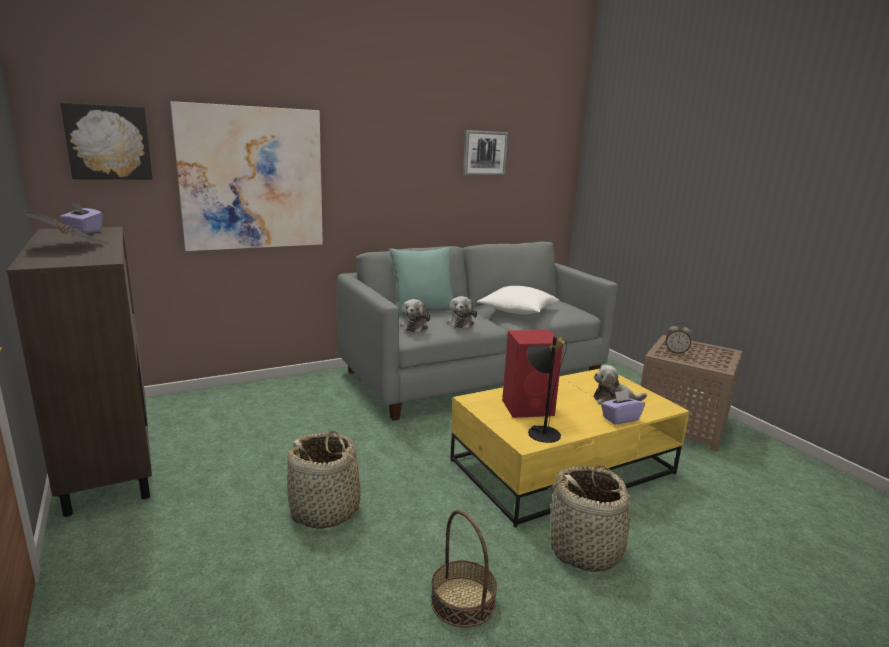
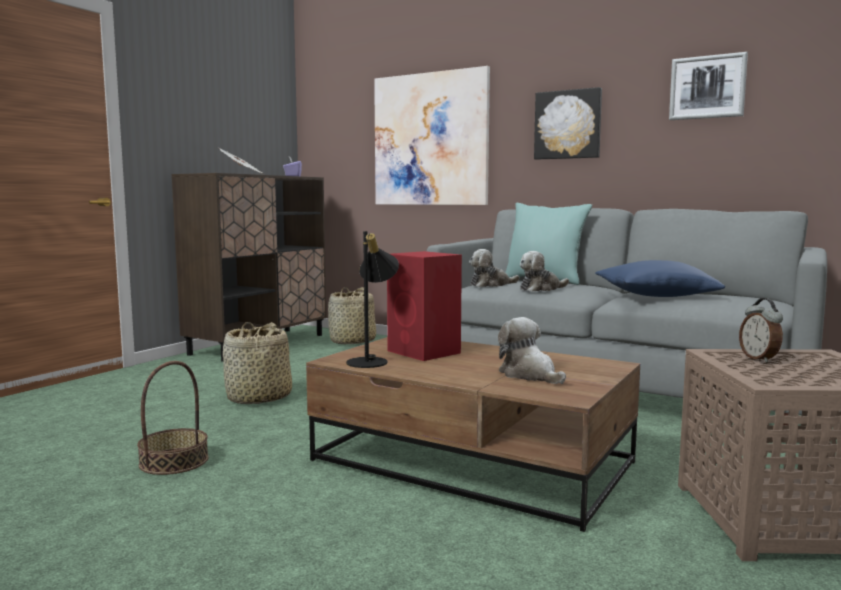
camera: 60 degrees right, 10 degrees down
picture [61,102,152,180] -> picture moved to [534,87,602,160]
yellow coffee table [450,369,690,528] -> brown coffee table [306,337,640,532]
white pillow [477,286,559,314] -> blue pillow [595,260,725,297]
basket [541,465,649,572] -> basket moved to [328,287,376,344]
purple tissue box [601,390,645,425] -> none

